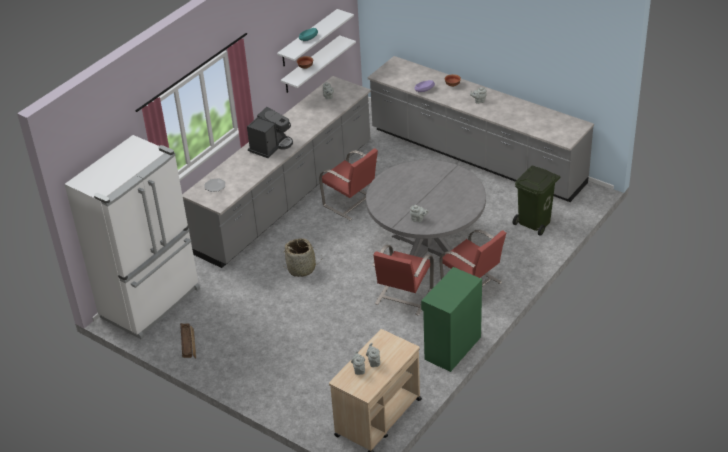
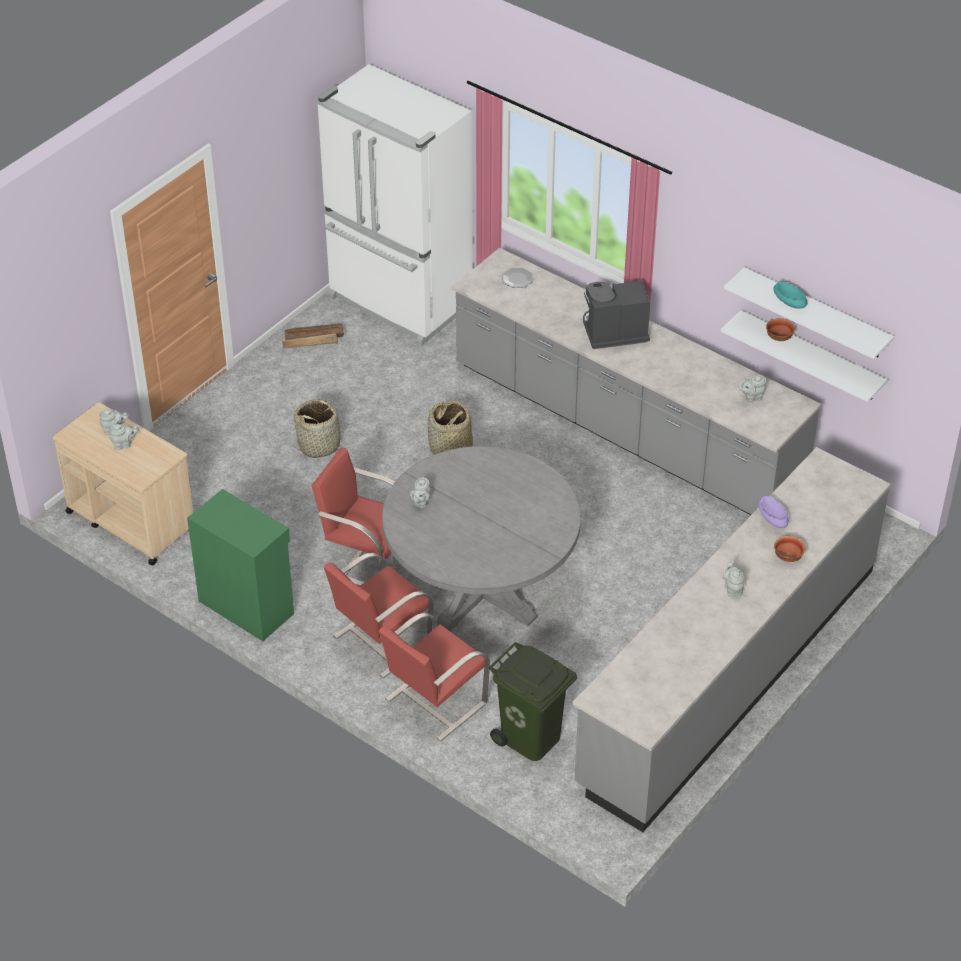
camera: 90 degrees right, 5 degrees up
coffee machine [247,107,293,158] -> coffee machine turned 135 degrees clockwise [583,280,650,349]
red chair [319,149,378,220] -> red chair moved to [379,613,490,741]
none -> basket [294,399,349,458]

